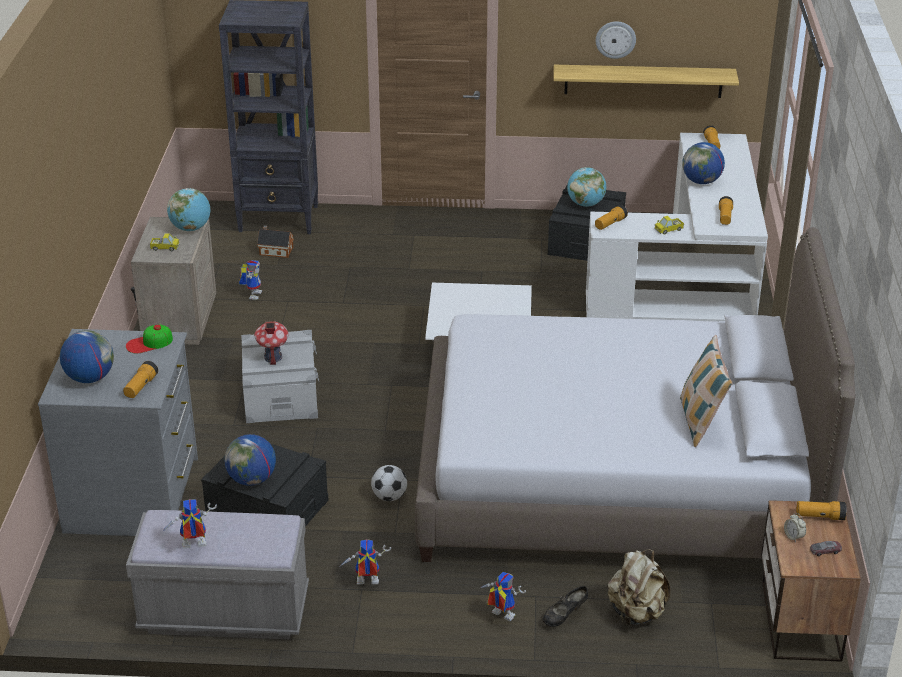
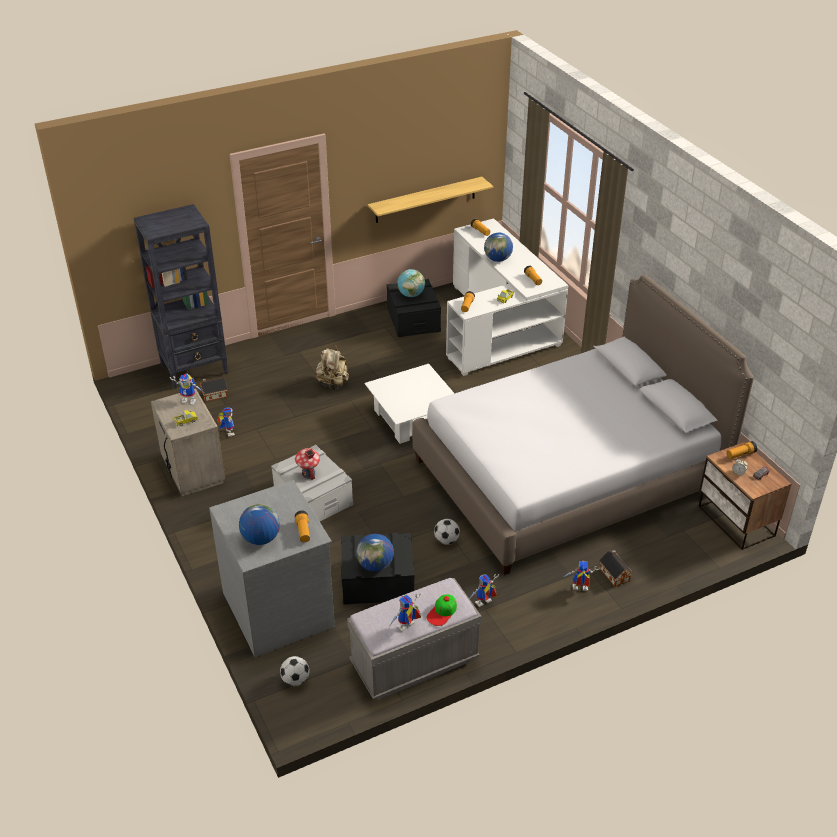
camera: 30 degrees left, 5 degrees up
cap [126,325,173,354] -> cap moved to [427,595,457,626]
globe [167,188,210,231] -> toy robot [170,374,203,405]
black shoe [542,586,588,627] -> toy house [599,550,633,587]
wall clock [596,21,636,59] -> none
beige backpack [608,549,670,626] -> beige backpack moved to [316,345,349,390]
pillow [680,335,733,447] -> none
none -> football [280,656,309,686]

